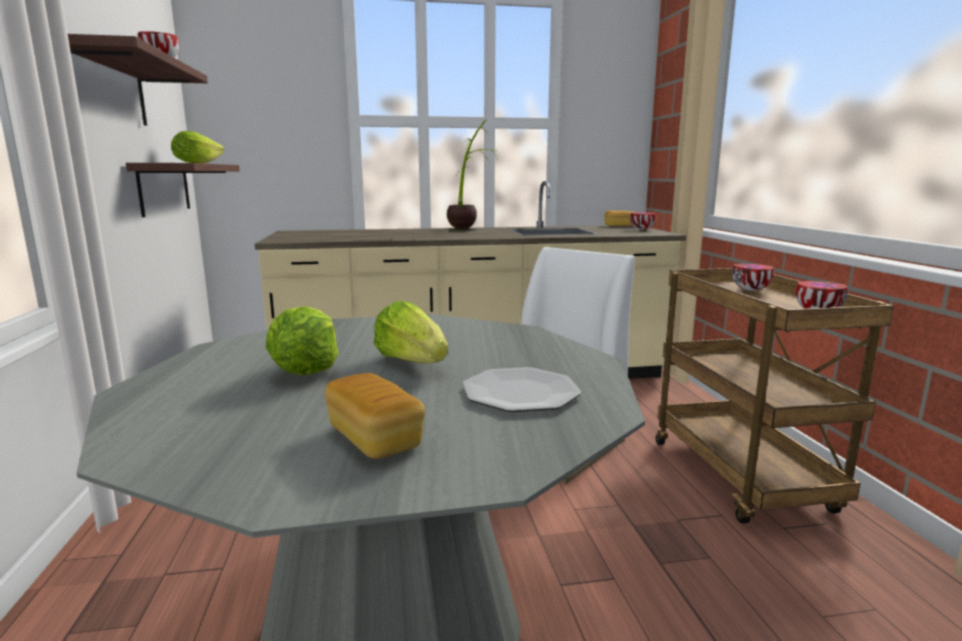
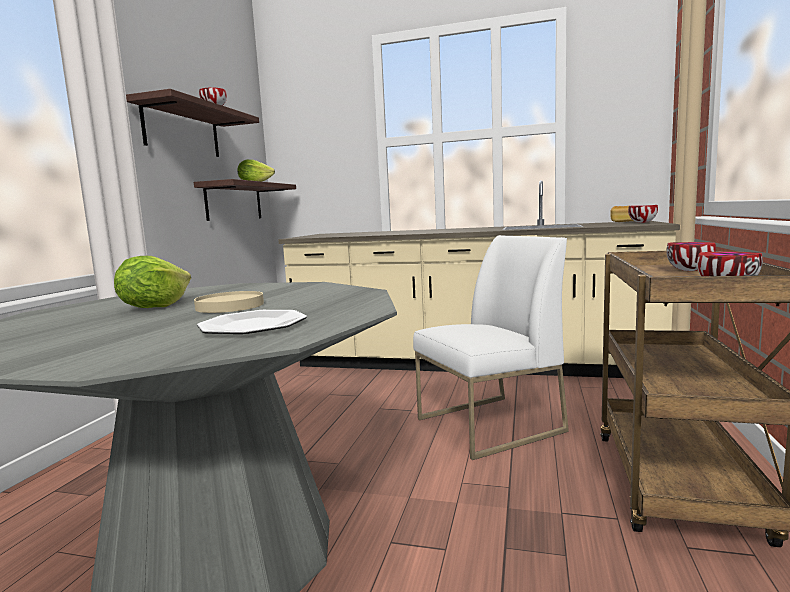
camera: 25 degrees right, 5 degrees down
bread [325,373,425,459] -> none
lettuce [374,301,448,363] -> beige plate [194,291,264,313]
potted plant [447,120,498,231] -> none

